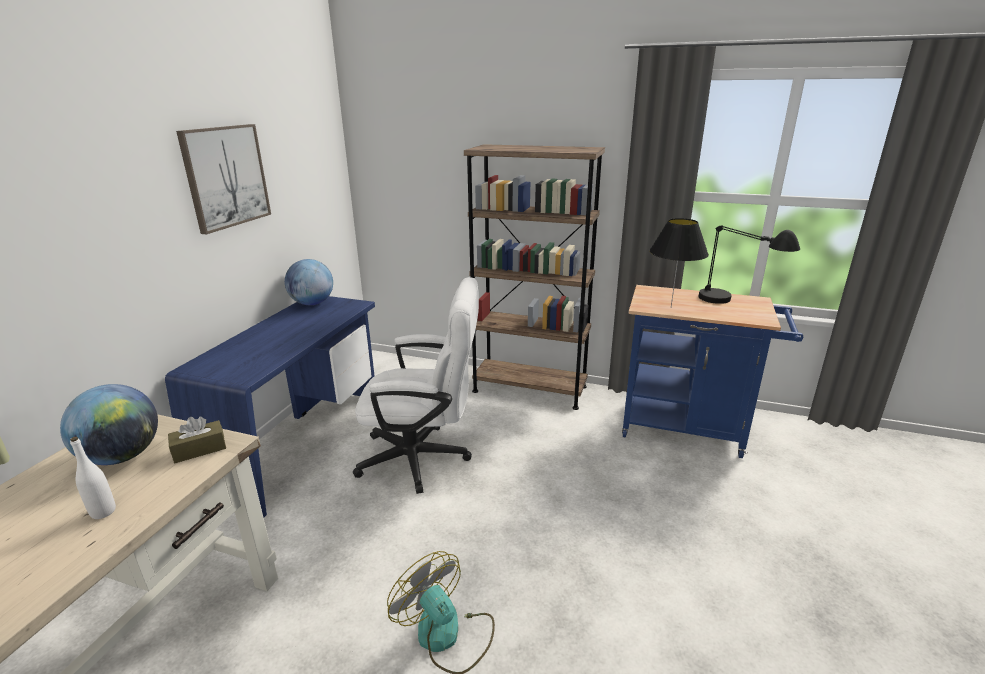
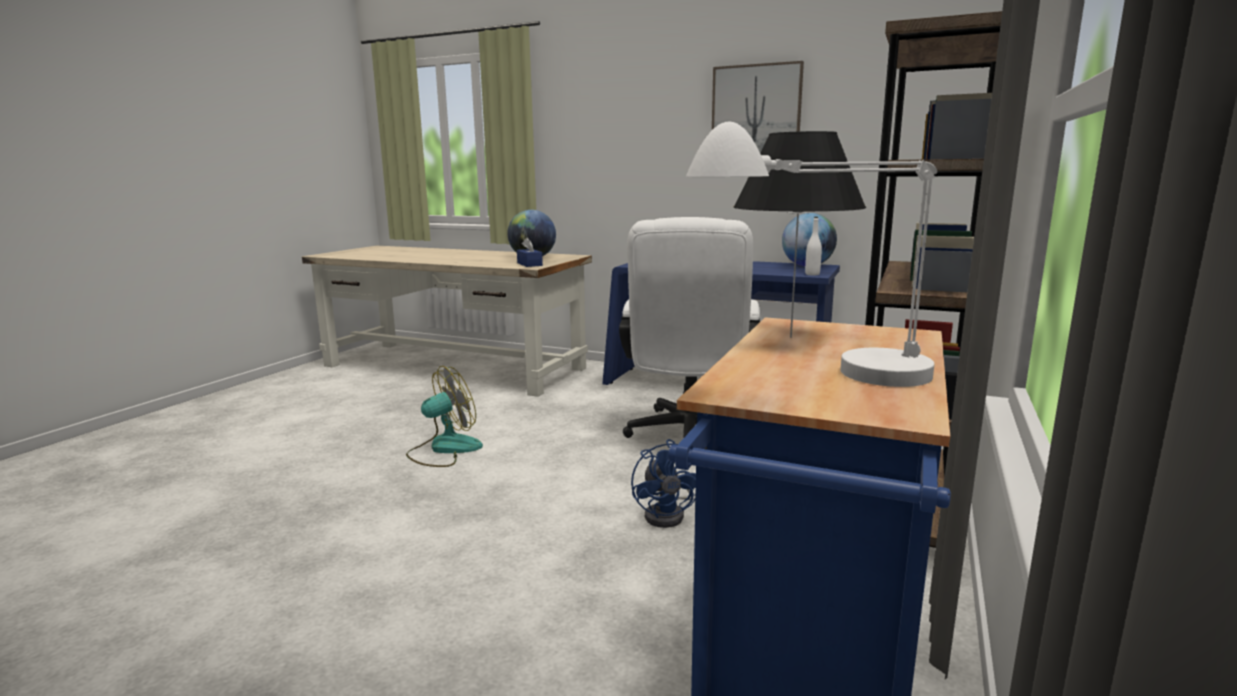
camera: 95 degrees right, 10 degrees down
white bottle [70,437,116,519] -> white bottle moved to [805,217,822,275]
brown tissue box [168,417,226,463] -> blue tissue box [517,237,543,267]
black table lamp [698,225,800,304] -> white table lamp [686,121,937,387]
none -> blue fan [631,439,696,528]

